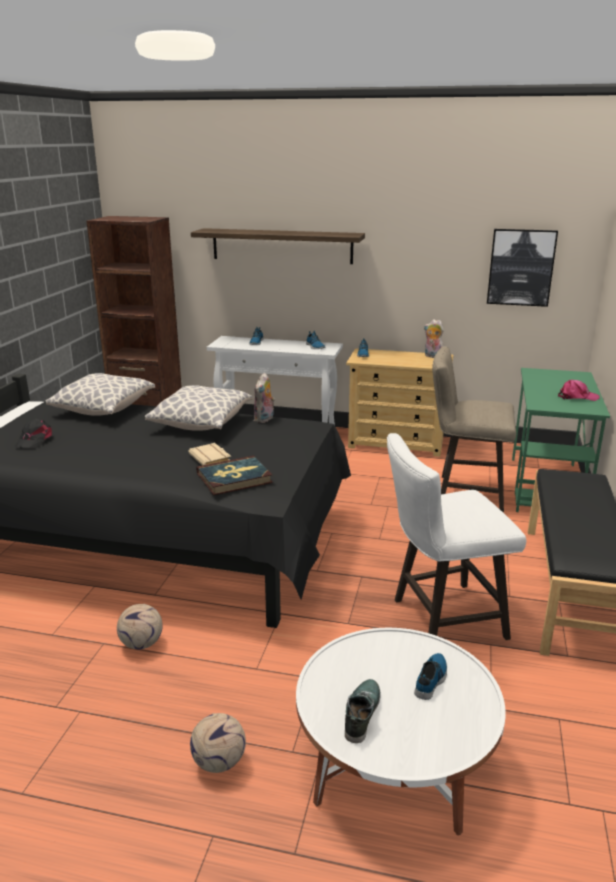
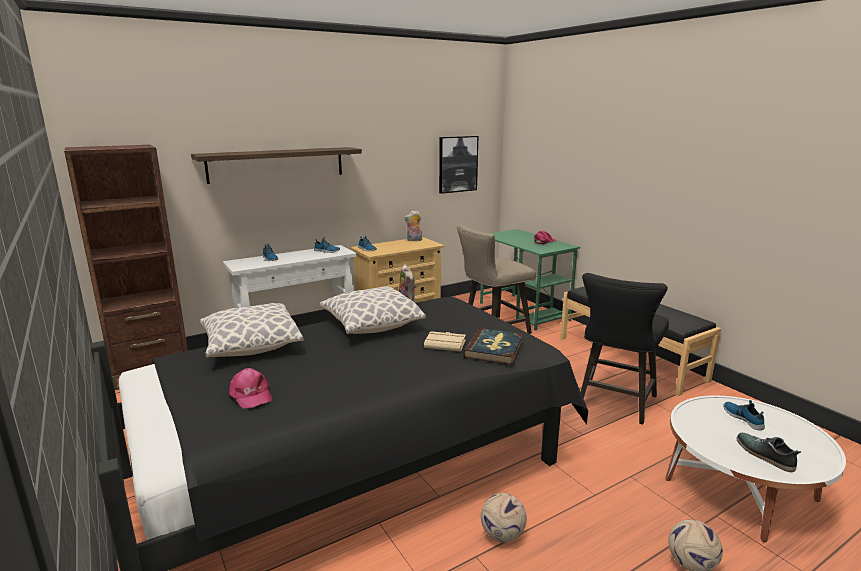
camera: 45 degrees left, 5 degrees down
black cap [16,418,52,448] -> pink cap [229,368,272,408]
white stool [387,433,526,640] -> black stool [581,273,669,424]

